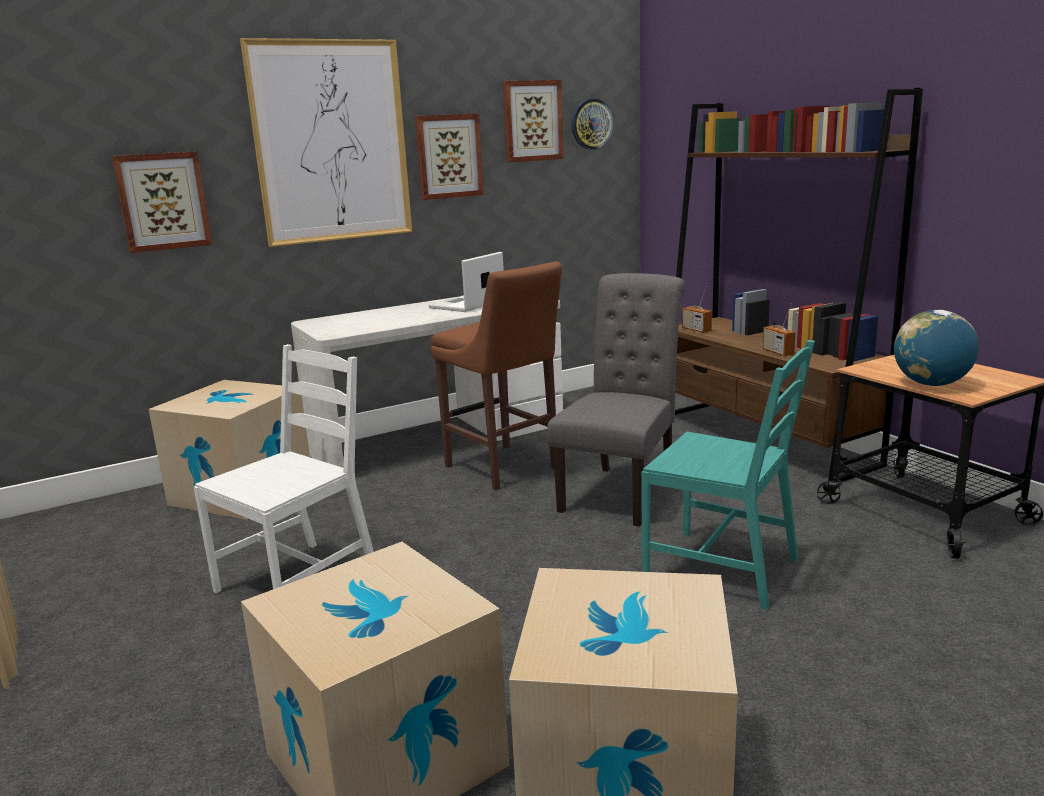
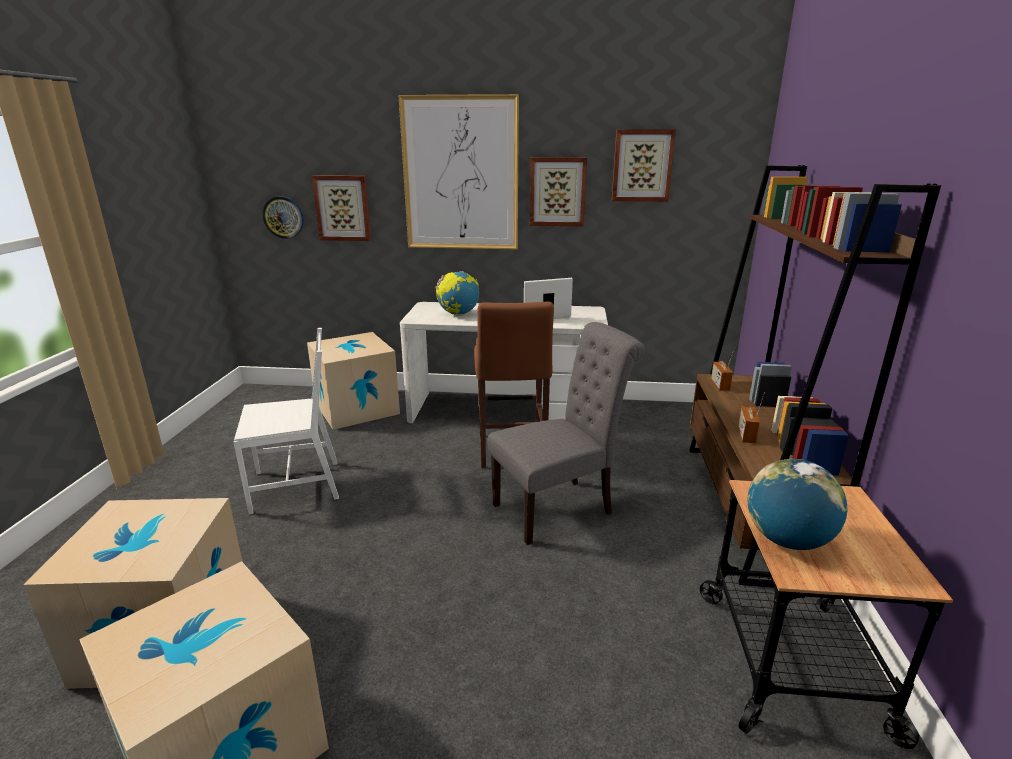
camera: 35 degrees right, 5 degrees up
wall clock [572,98,614,150] -> wall clock moved to [262,196,304,239]
turquoise chair [641,340,815,610] -> none
none -> globe [435,271,479,316]

